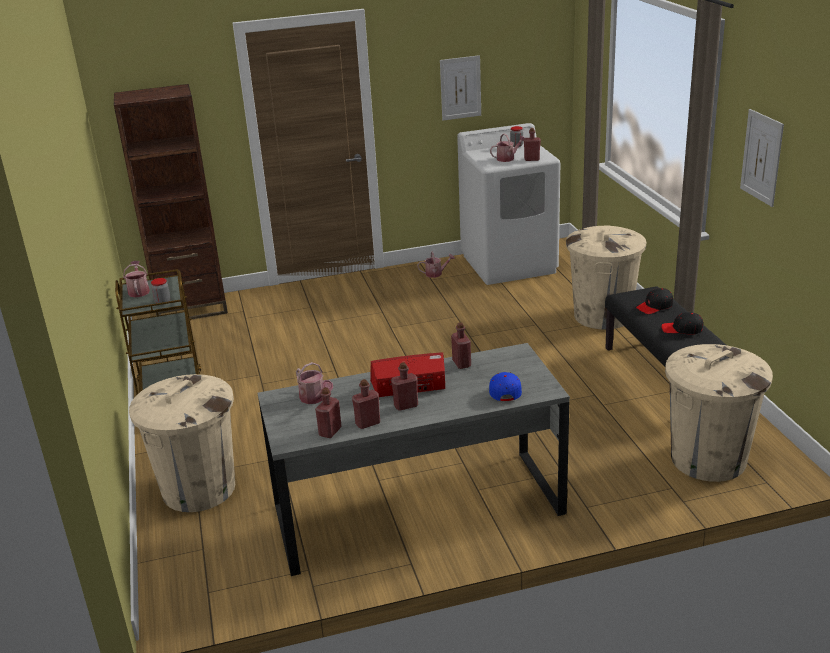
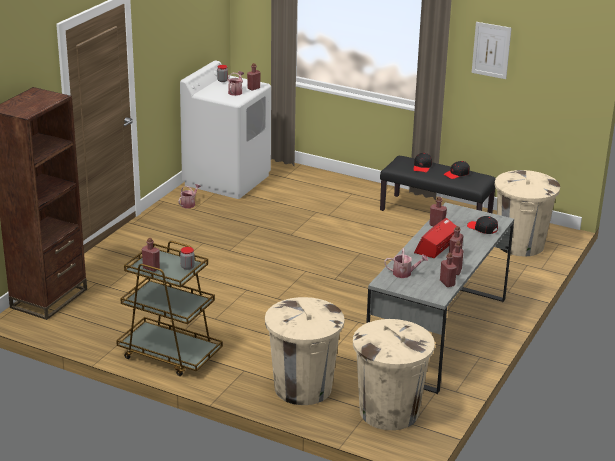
camera: 50 degrees left, 0 degrees up
watering can [123,261,150,298] -> red bottle [142,238,160,272]
picture [440,55,481,121] -> none
blue cap [489,372,522,401] -> black cap [467,216,498,234]
beige trash can [566,225,646,329] -> beige trash can moved to [353,319,435,430]

